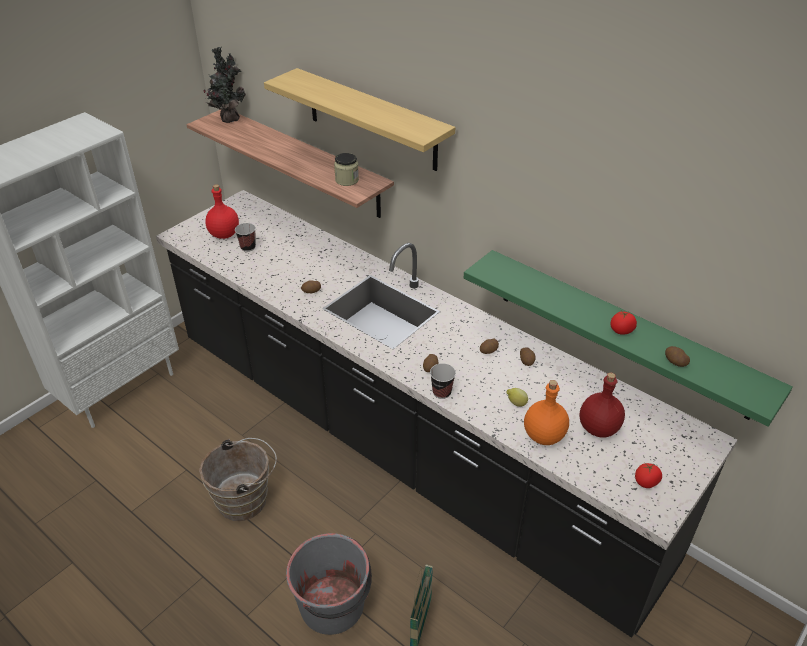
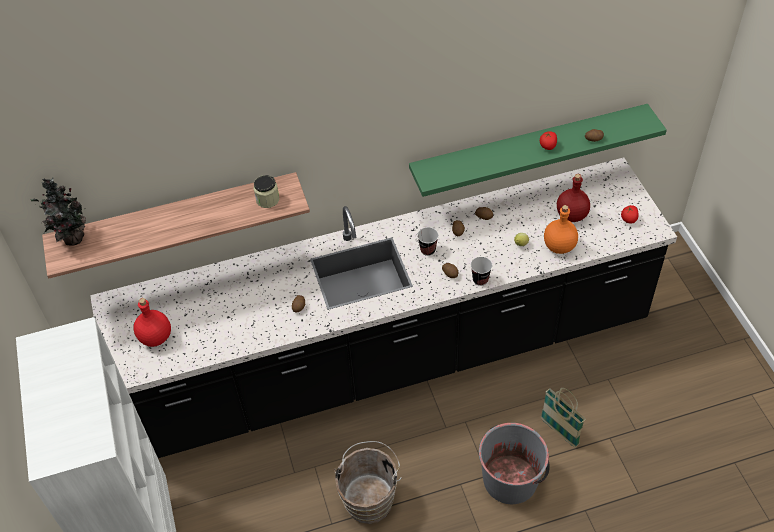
camera: 55 degrees left, 10 degrees up
cup [235,223,256,252] -> cup moved to [417,227,439,256]
shelf [264,68,455,171] -> none

